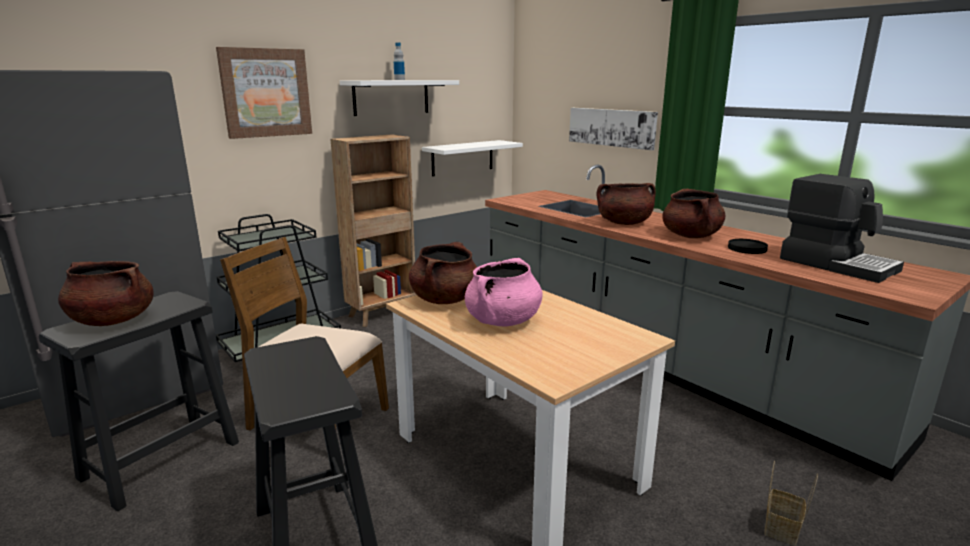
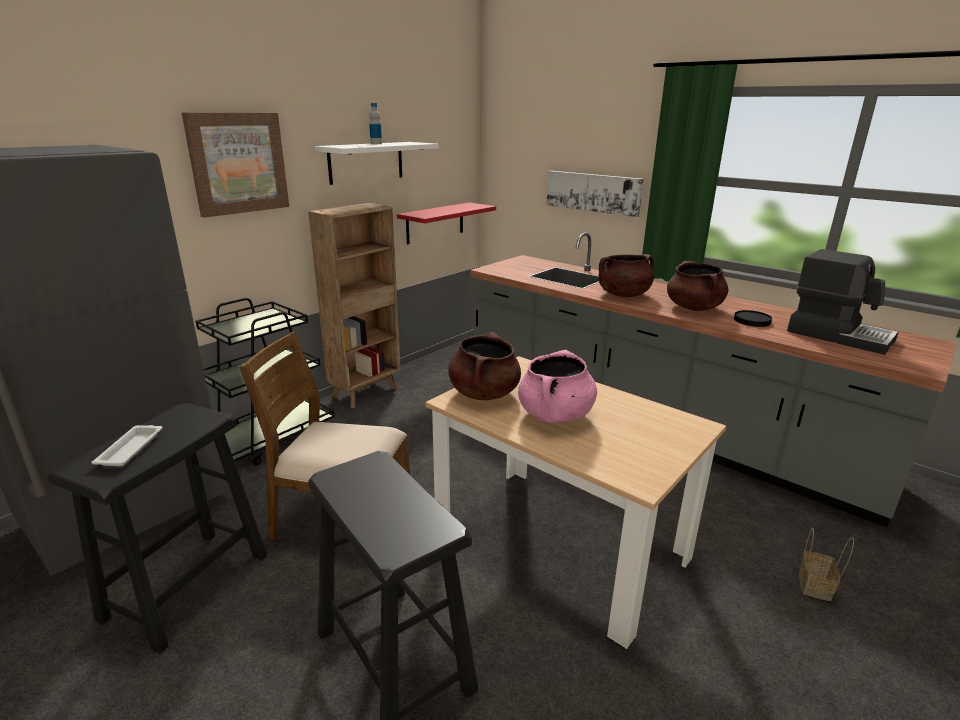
camera: 10 degrees left, 5 degrees up
brown cooking pot [58,261,154,326] -> white tray [91,425,163,466]
white shelf [422,140,523,176] -> red shelf [397,202,496,244]

